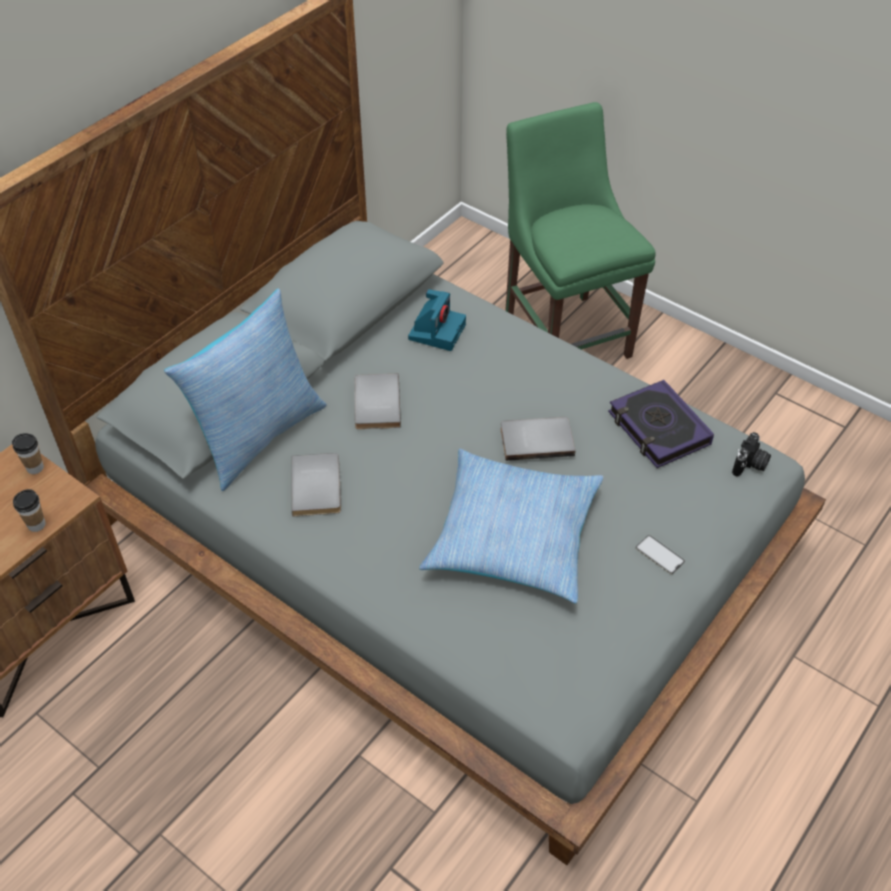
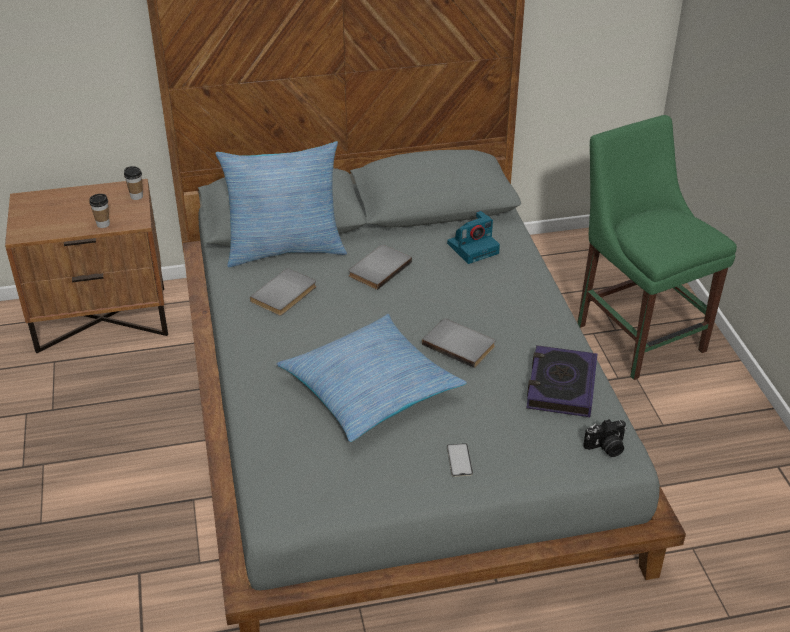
camera: 40 degrees right, 10 degrees down
green chair [505,102,656,359] -> green chair turned 45 degrees counterclockwise [577,115,737,380]

